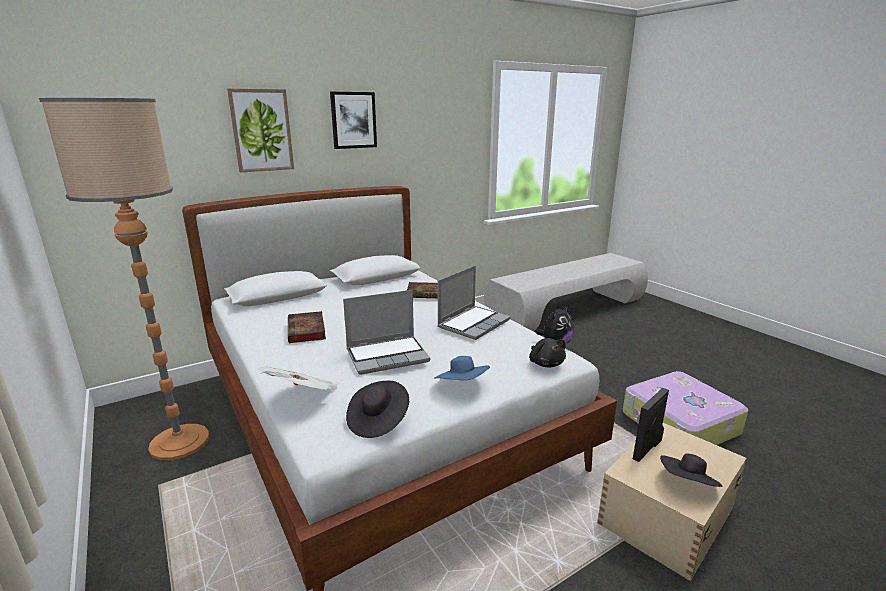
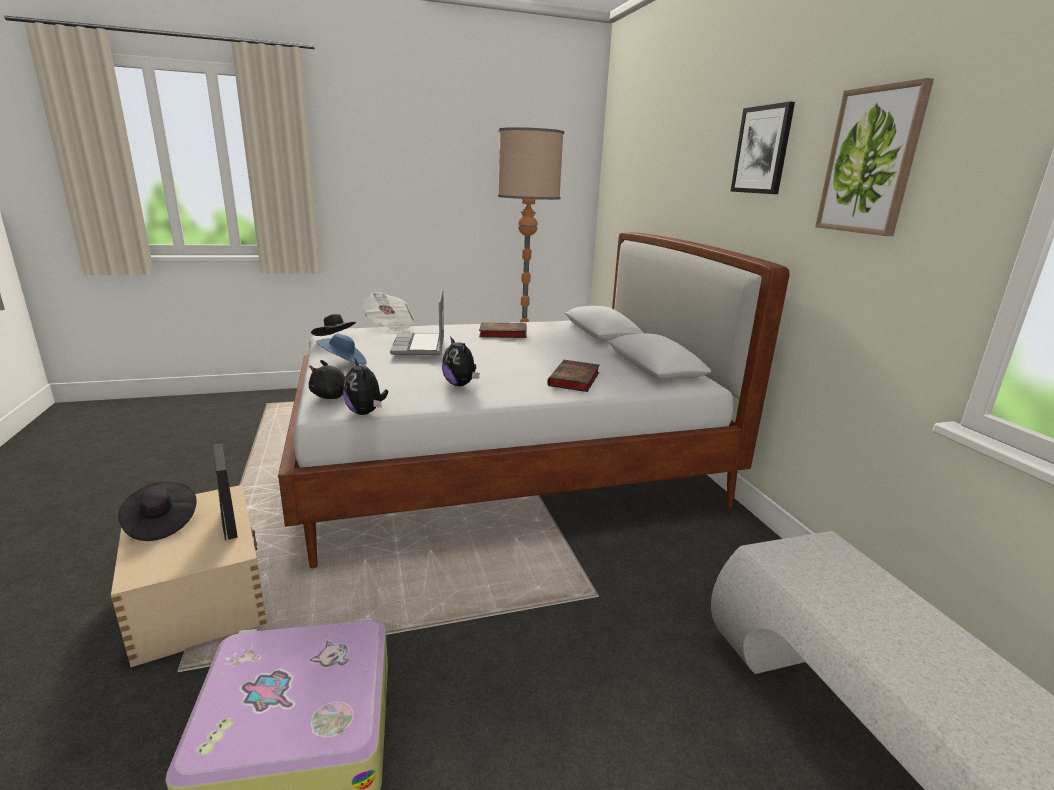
camera: 105 degrees right, 0 degrees up
picture [227,88,294,173] -> picture moved to [815,78,934,236]
laptop [437,265,511,340] -> plush toy [442,336,480,386]

